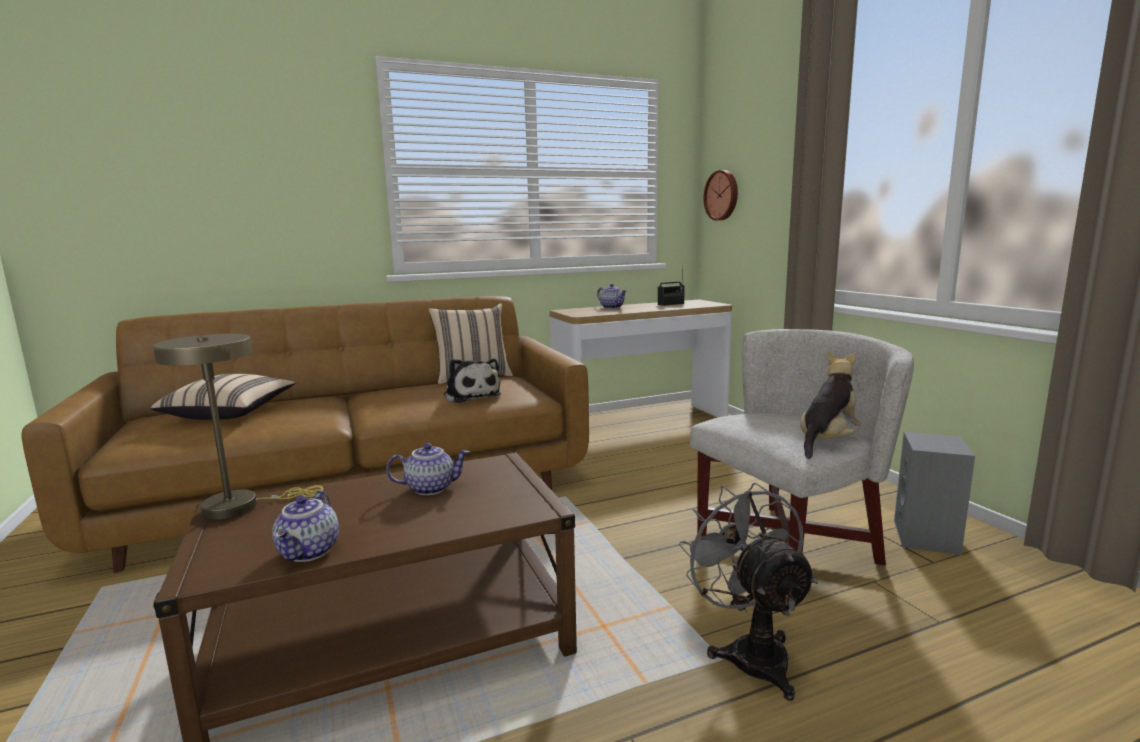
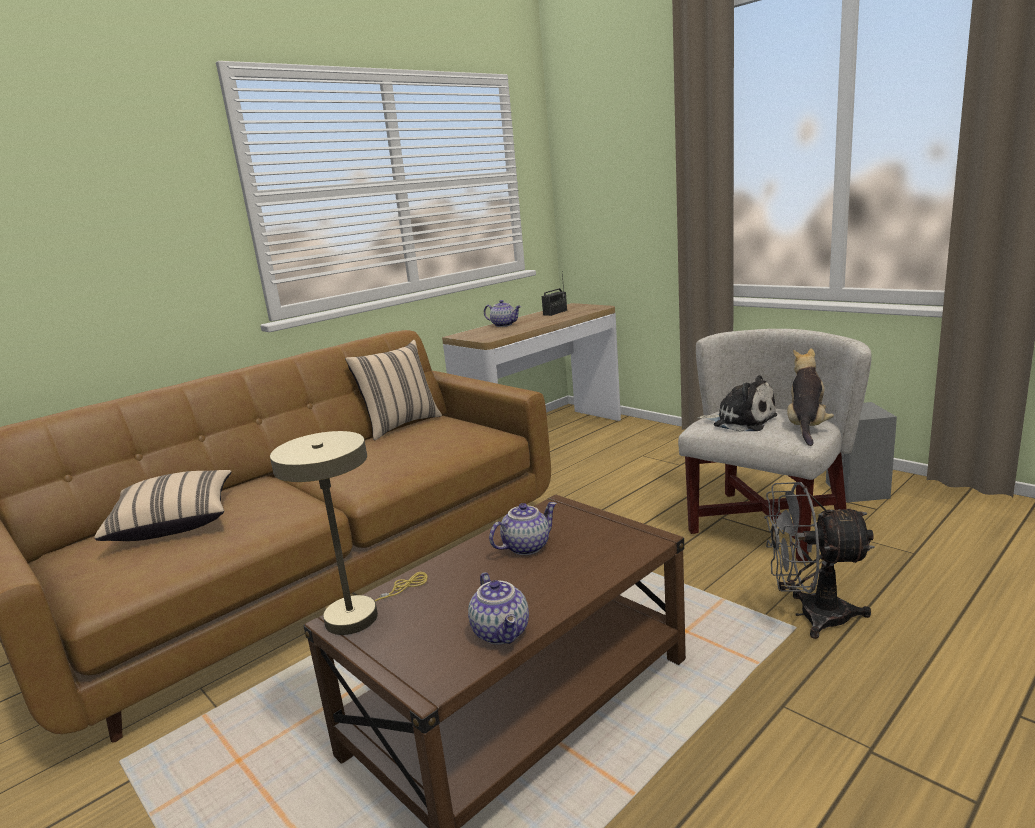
camera: 20 degrees left, 5 degrees up
plush toy [444,358,501,403] -> plush toy moved to [697,375,777,432]
grey fan [679,483,818,701] -> grey fan turned 45 degrees counterclockwise [764,482,874,639]
wall clock [704,170,738,221] -> none

